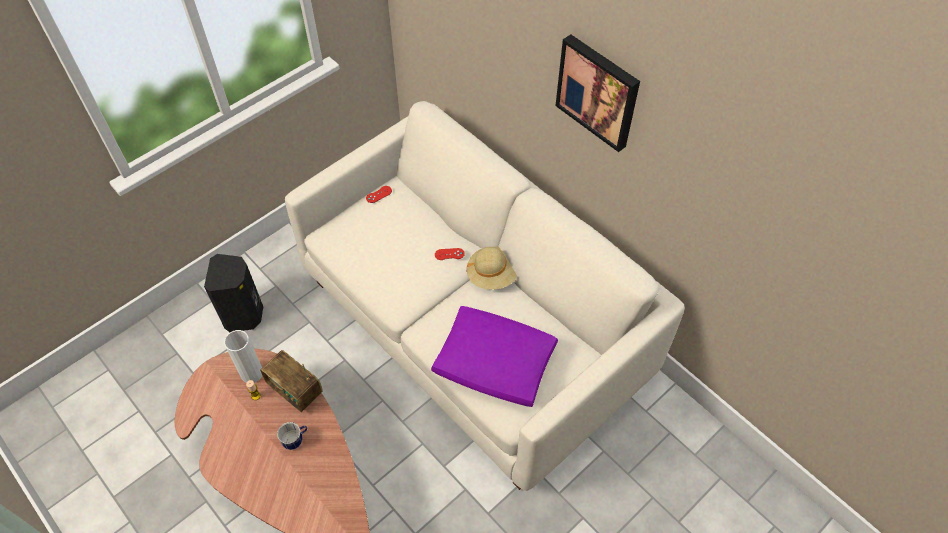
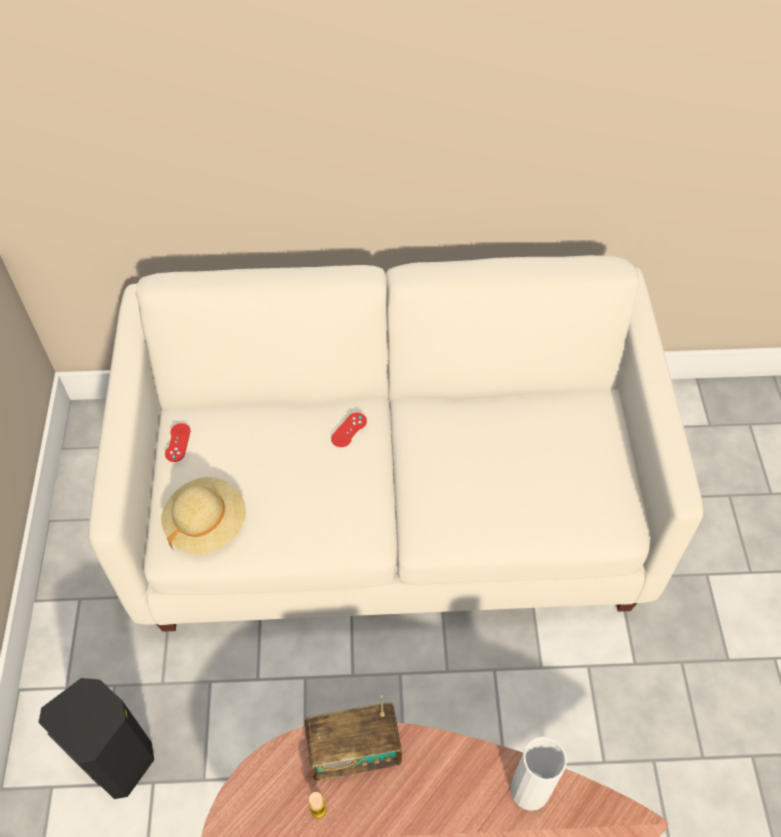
camera: 50 degrees left, 0 degrees up
white vase [224,330,262,383] -> white vase moved to [511,736,567,811]
mug [277,422,307,450] -> none
purple pillow [431,306,558,407] -> none
beige hat [467,247,517,290] -> beige hat moved to [161,477,246,554]
picture [556,34,640,152] -> none

